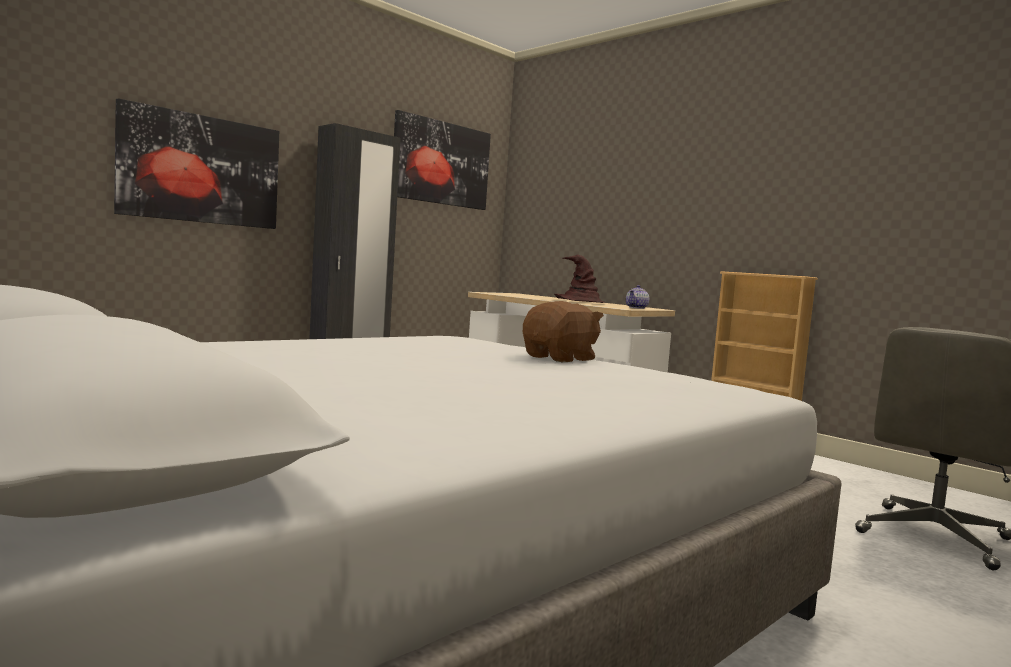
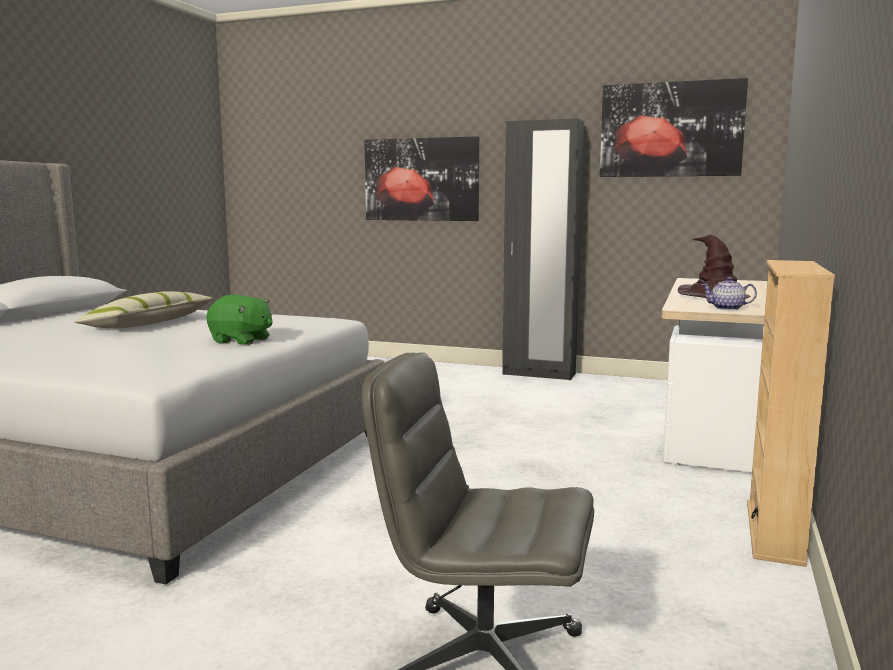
camera: 65 degrees right, 5 degrees up
brown plush toy [523,301,604,362] -> green plush toy [207,295,273,345]
none -> pillow [74,291,214,328]

